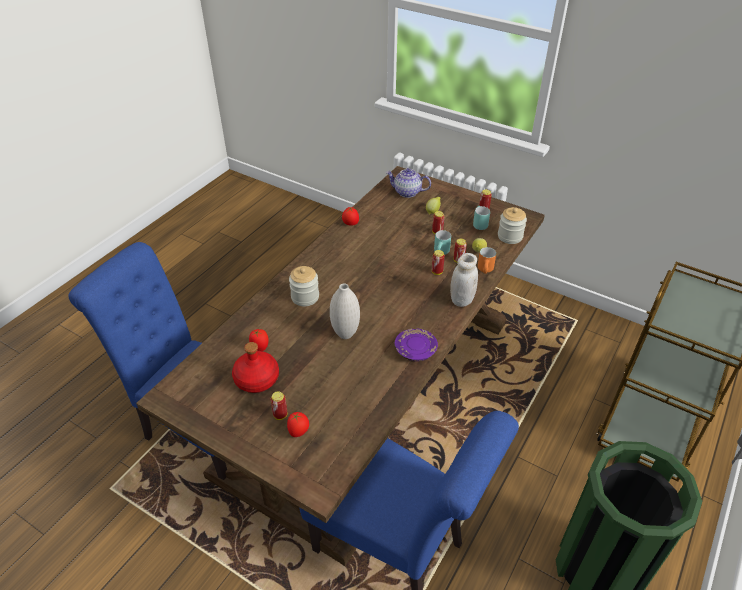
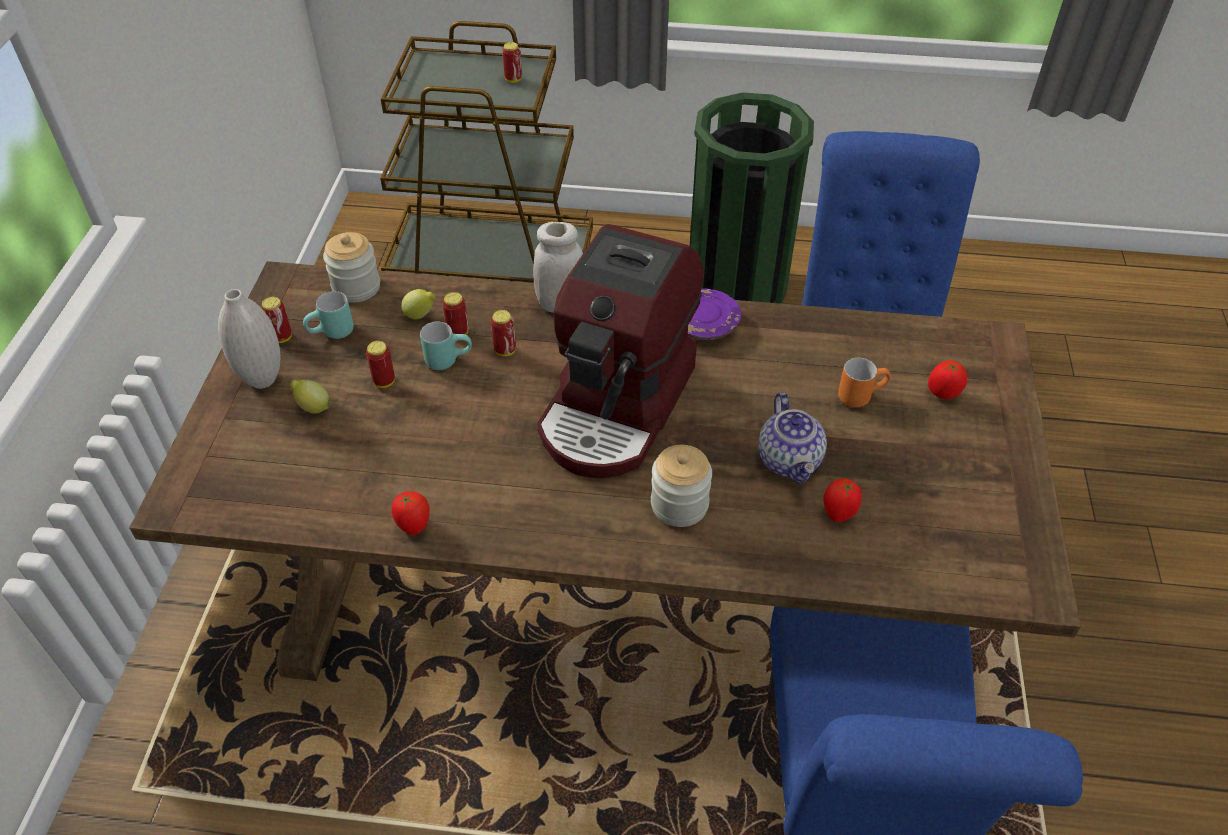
camera: 115 degrees left, 5 degrees up
red bottle [232,342,279,393] -> none
can [270,391,287,420] -> can moved to [502,42,522,83]
white vase [330,283,360,339] -> white vase moved to [218,289,281,389]
teapot [386,168,431,198] -> teapot moved to [758,392,827,483]
orange mug [478,247,496,274] -> orange mug moved to [838,358,891,407]
none -> coffee machine [537,224,703,478]

